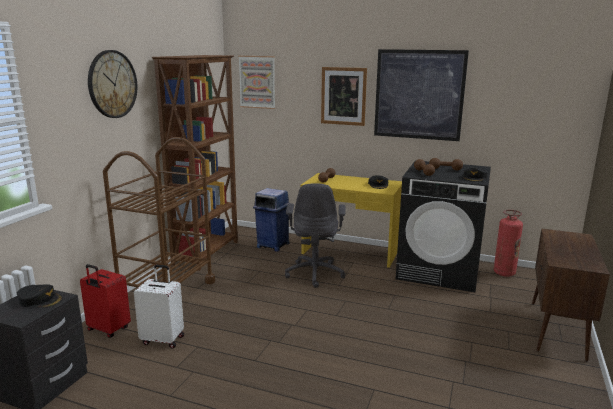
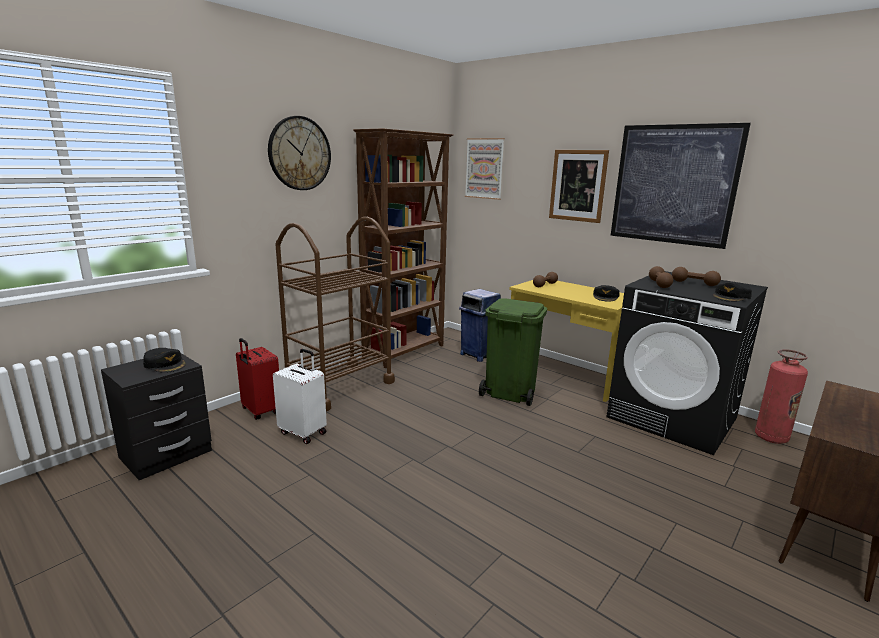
camera: 20 degrees right, 0 degrees up
grey office chair [285,183,346,288] -> green trash can [479,298,547,406]

